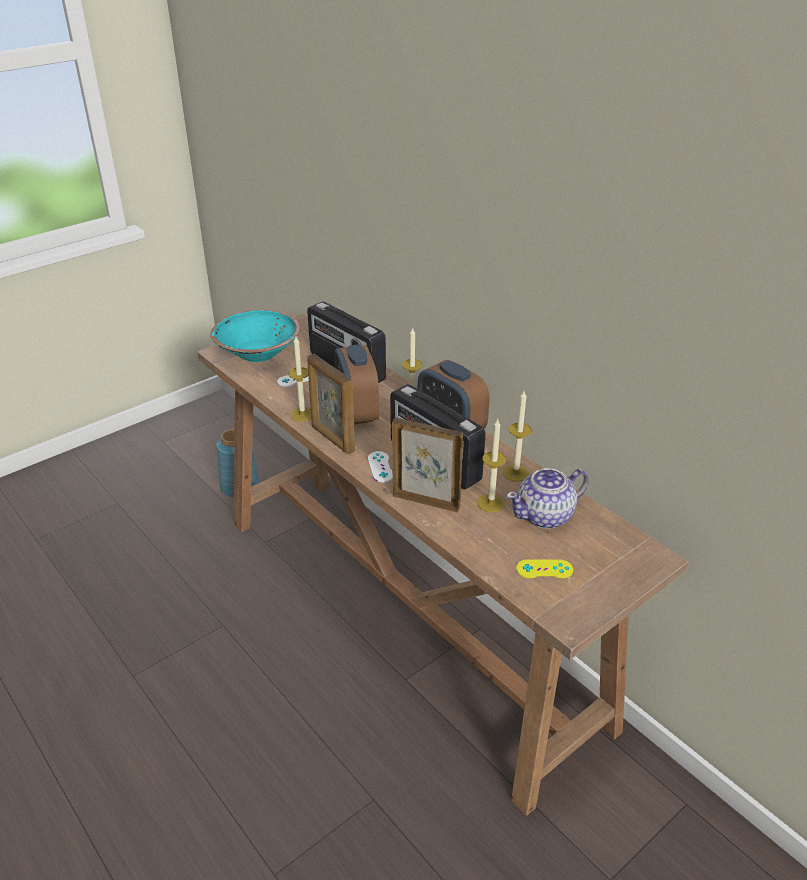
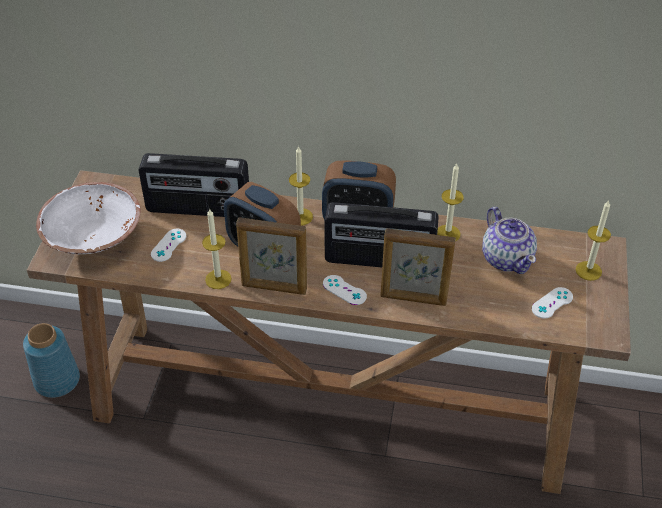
camera: 40 degrees left, 10 degrees up
turquoise bowl [210,310,300,362] -> white bowl [36,182,141,254]
picture frame [392,418,463,513] -> picture frame turned 150 degrees counterclockwise [380,228,456,306]
candle [477,419,507,512] -> candle moved to [576,200,611,281]
teapot [507,468,588,529] -> teapot turned 45 degrees counterclockwise [482,207,537,274]
yellow game controller [516,559,573,578] -> white game controller [532,287,573,319]

